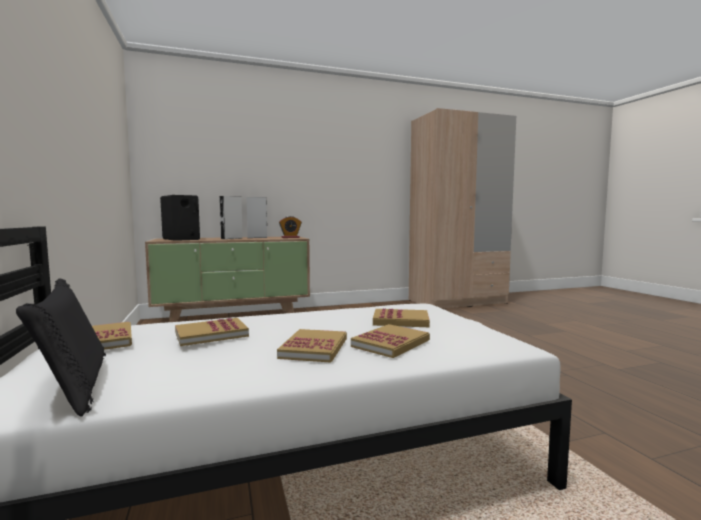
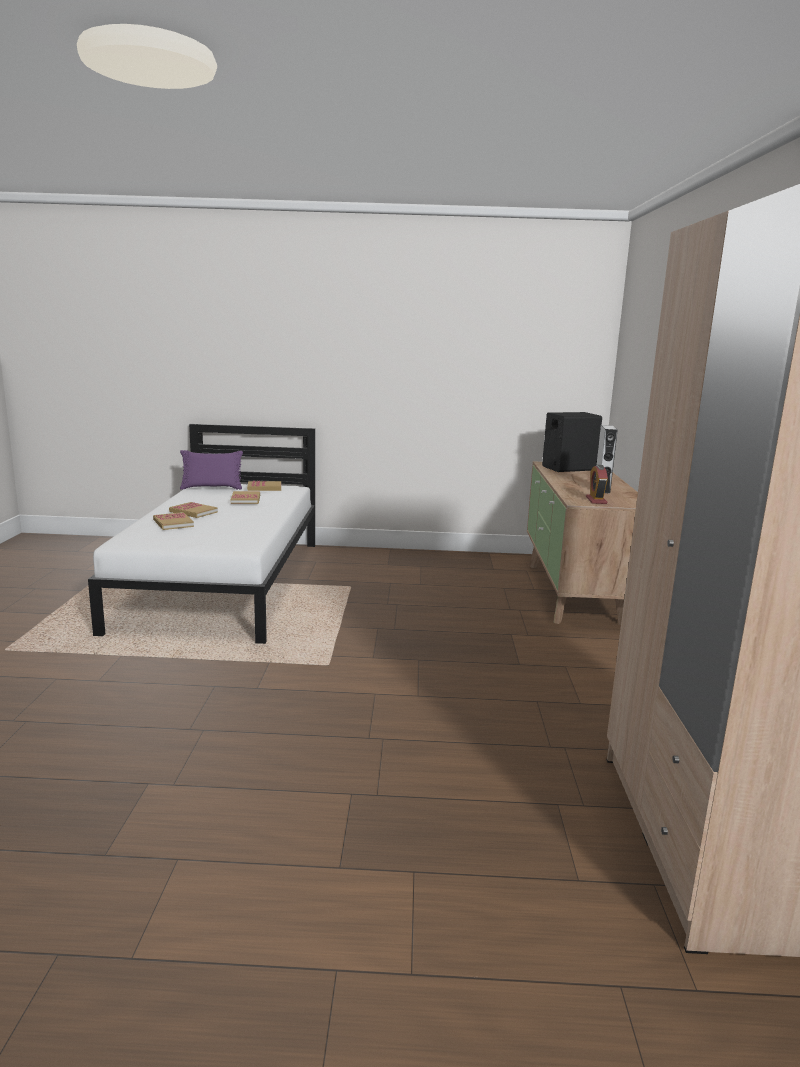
camera: 110 degrees right, 10 degrees up
black pillow [16,279,106,417] -> purple pillow [180,450,243,490]
grey speaker [219,196,243,239] -> none
book [373,308,430,327] -> none

